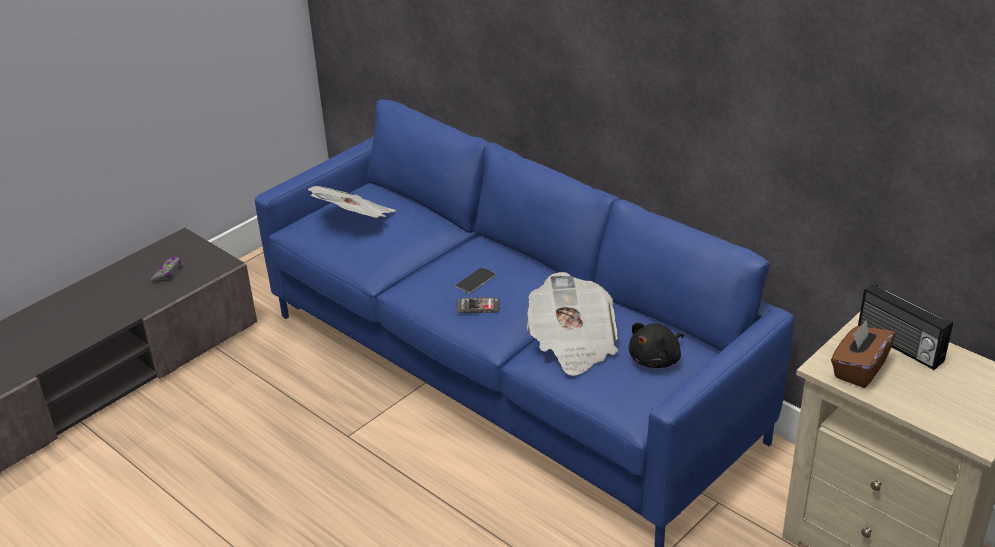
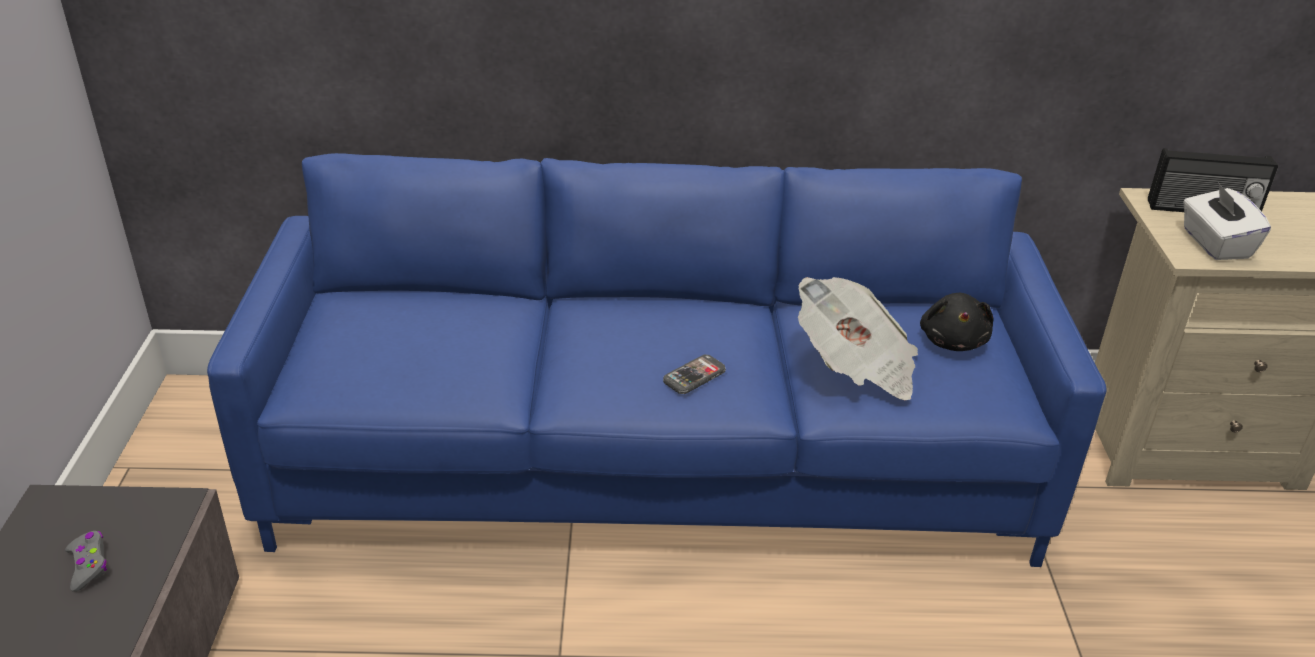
camera: 45 degrees left, 0 degrees up
newspaper [308,186,396,218] -> none
phone [455,267,496,293] -> none
brown tissue box [831,320,895,388] -> white tissue box [1183,182,1271,260]

